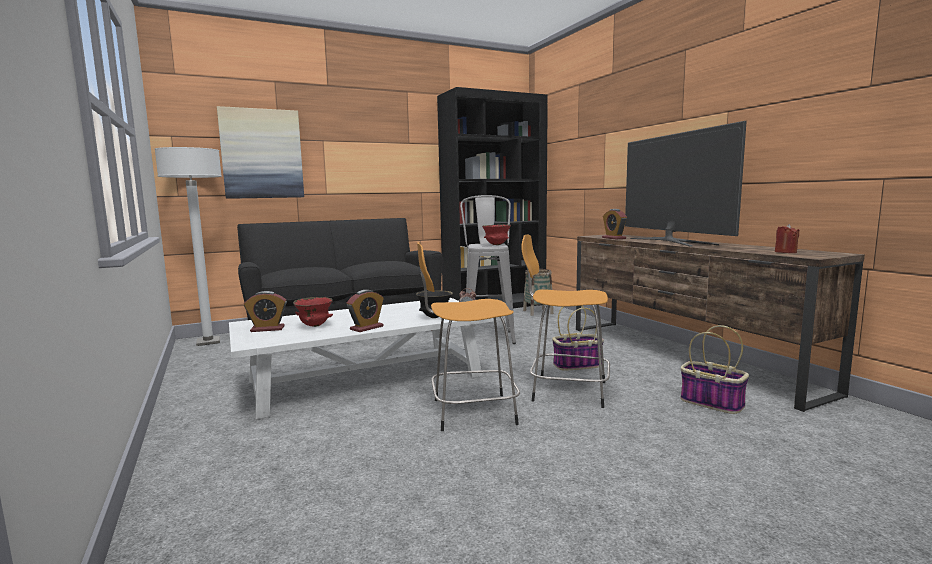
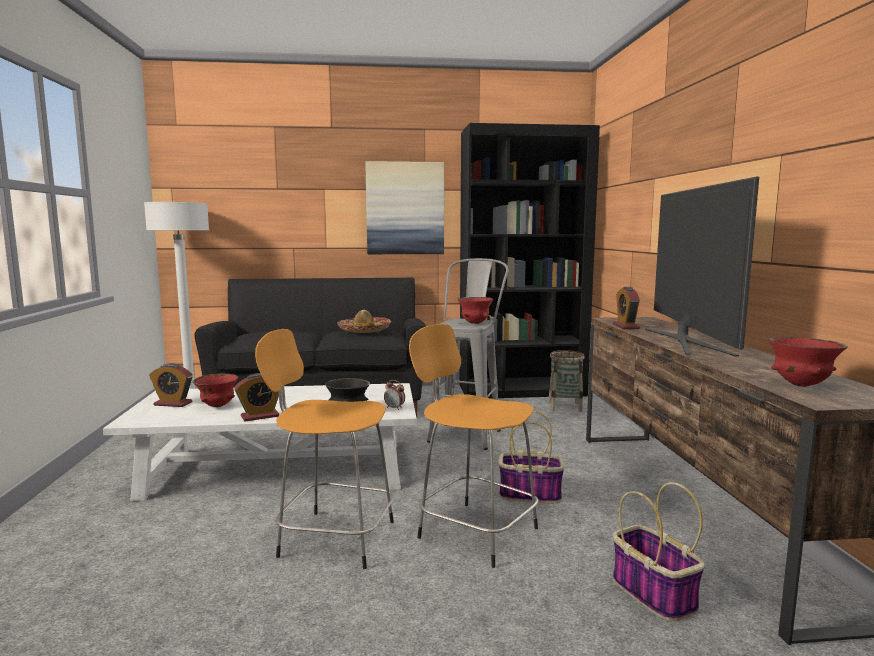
camera: 20 degrees right, 0 degrees up
picture [217,106,304,199] -> picture moved to [365,161,444,254]
red candle [775,224,800,253] -> red bowl [769,337,848,387]
none -> hat [337,310,391,333]

